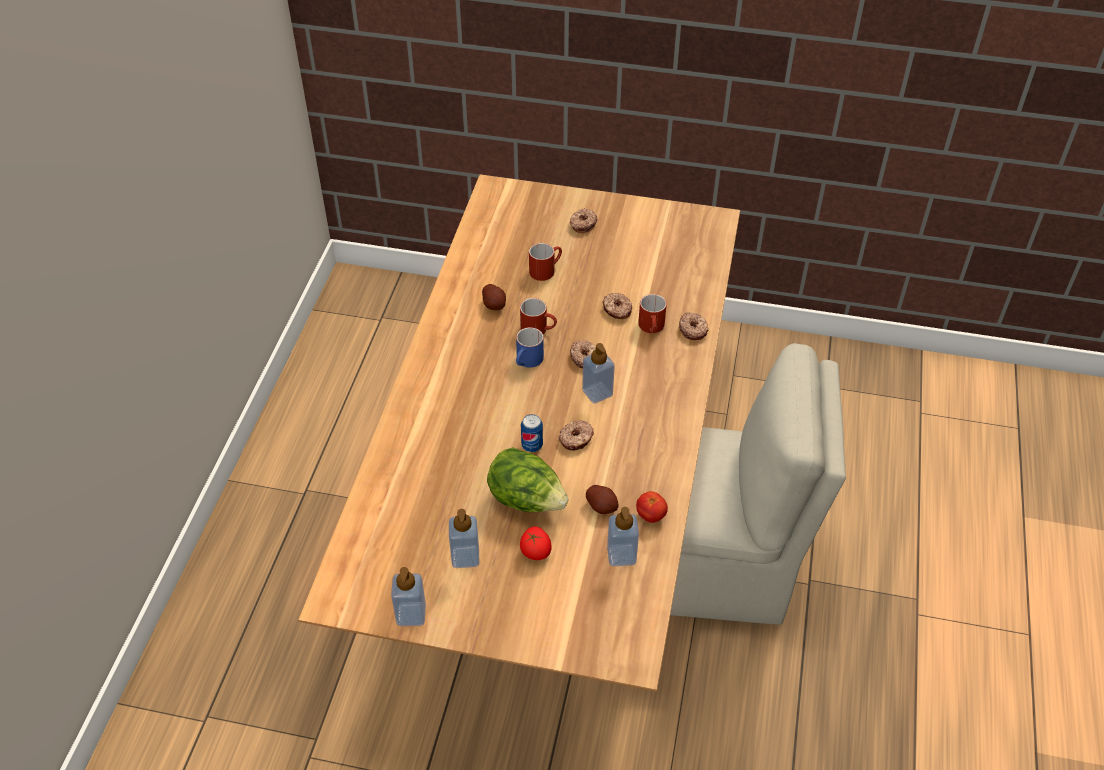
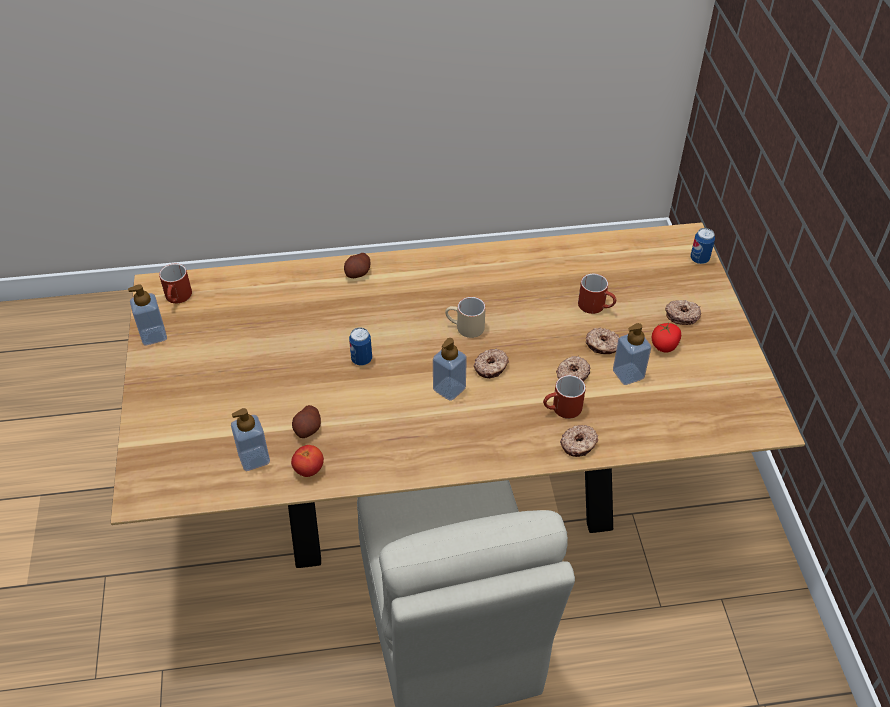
camera: 70 degrees right, 0 degrees up
soap dispenser [449,509,480,568] -> soap dispenser moved to [613,323,651,385]
potato [482,284,506,310] -> potato moved to [344,253,370,278]
lettuce [487,447,569,512] -> none
blue mug [516,327,544,368] -> beige mug [445,297,486,338]
red mug [520,298,557,334] -> red mug moved to [159,264,192,303]
tomato [520,526,552,560] -> tomato moved to [652,323,681,352]
donut [559,420,594,451] -> donut moved to [586,328,619,354]
none -> can [691,228,715,264]

